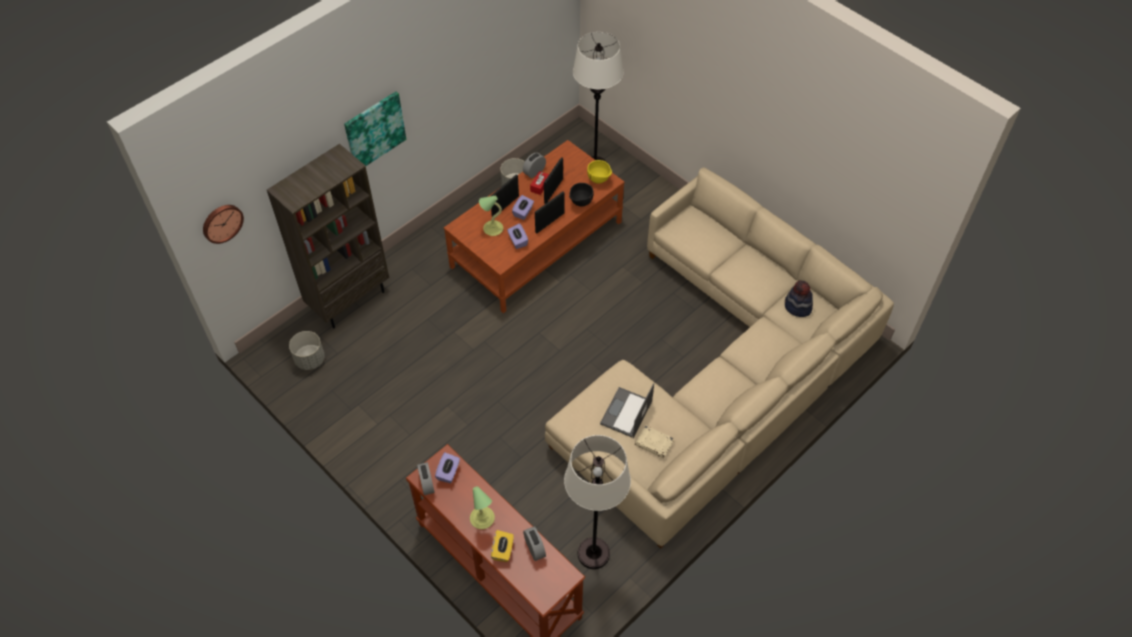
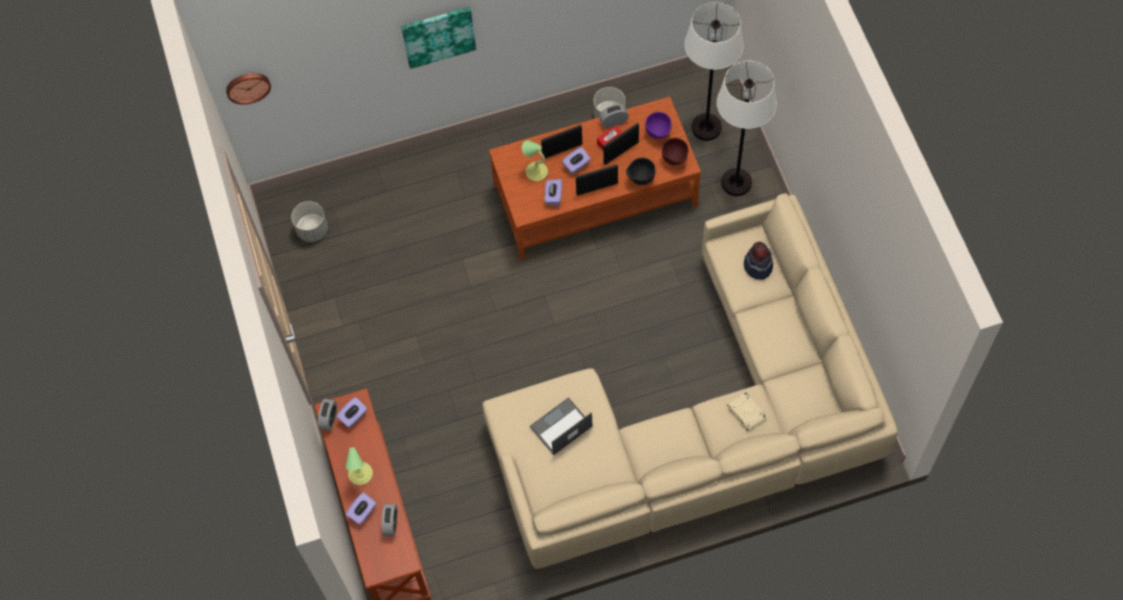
camera: 30 degrees right, 10 degrees up
brown bookcase [267,144,389,328] -> none
yellow tissue box [491,530,514,562] -> purple tissue box [346,492,376,525]
white floor lamp [564,435,631,569] -> white floor lamp moved to [717,61,777,196]
yellow bowl [587,160,612,184] -> brown bowl [662,138,688,165]
beige book [635,425,674,458] -> beige book moved to [727,392,767,431]
hat [785,280,813,317] -> hat moved to [744,242,773,280]
none -> purple bowl [645,112,672,139]

